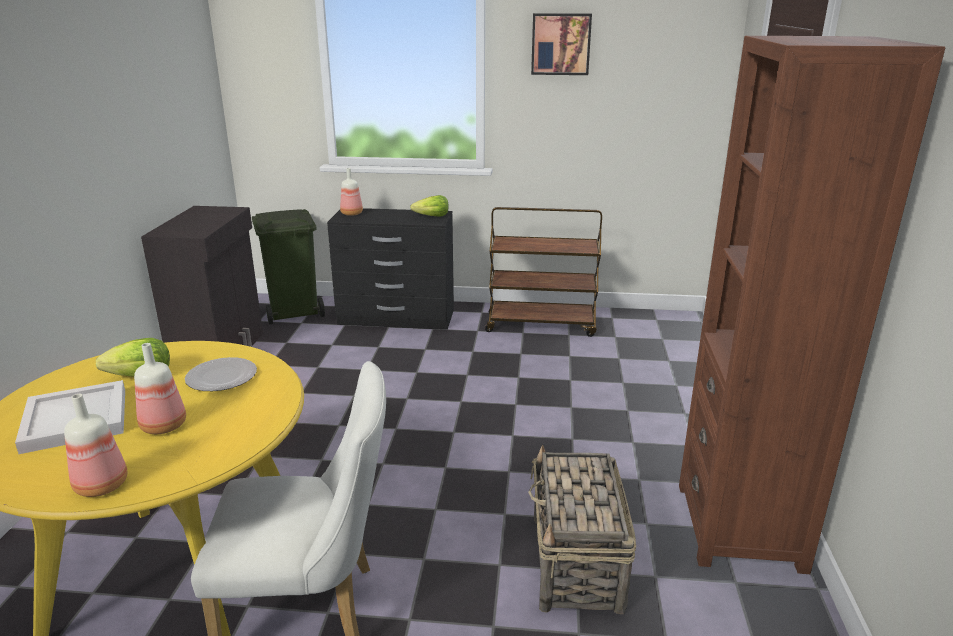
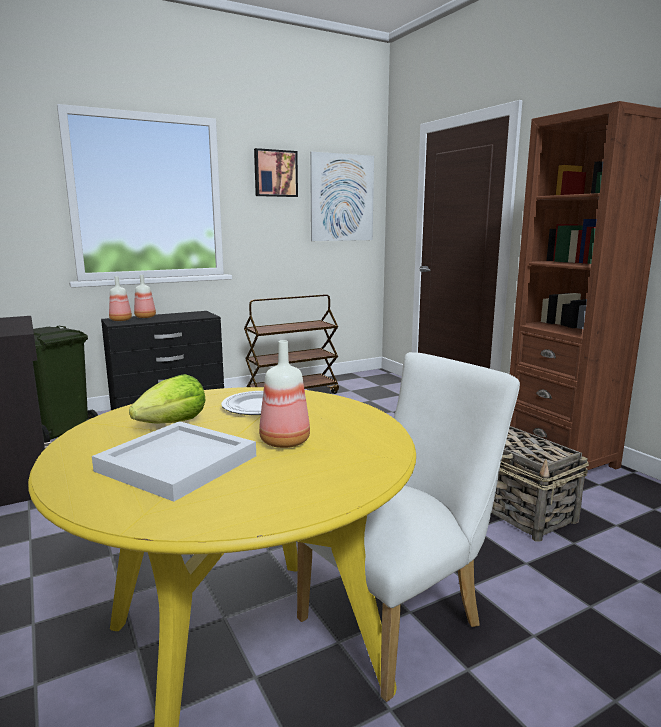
camera: 35 degrees left, 10 degrees down
bottle [64,394,127,497] -> bottle moved to [134,275,156,318]
lettuce [410,195,448,217] -> none
none -> picture [310,152,374,241]

